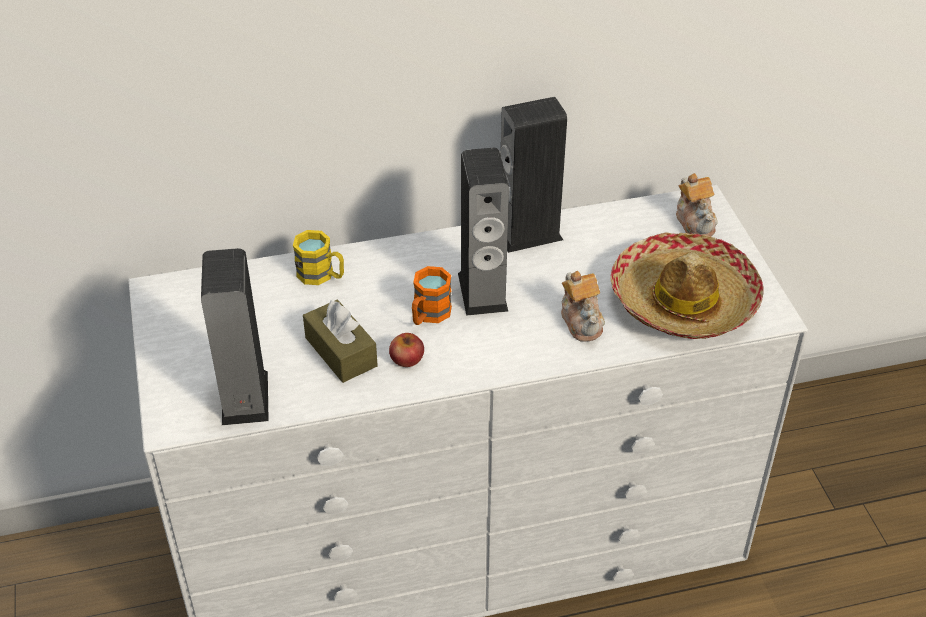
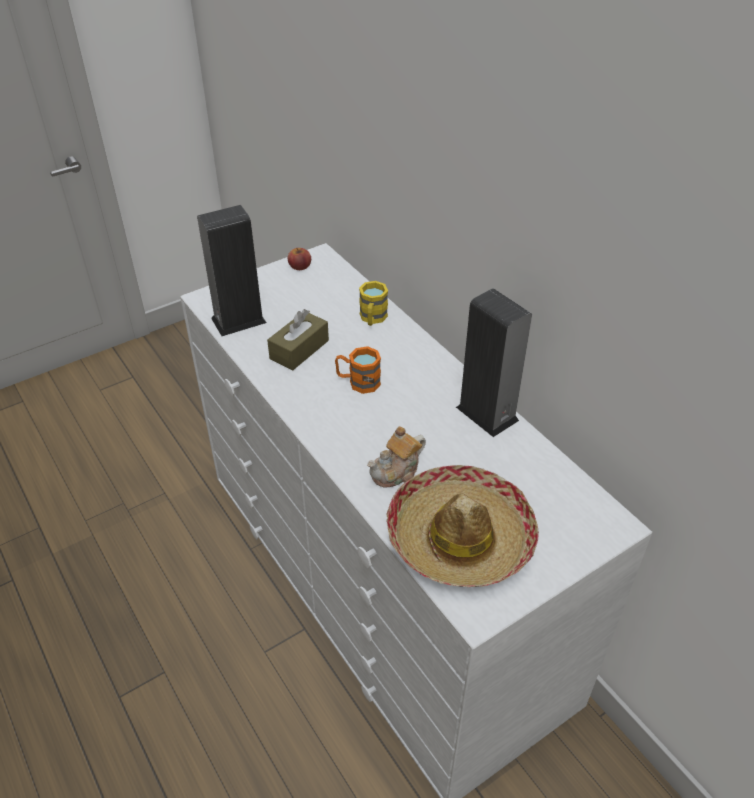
camera: 70 degrees right, 0 degrees up
apple [389,333,424,367] -> apple moved to [288,248,311,270]
speaker [458,148,509,316] -> none
teapot [676,173,718,236] -> none

